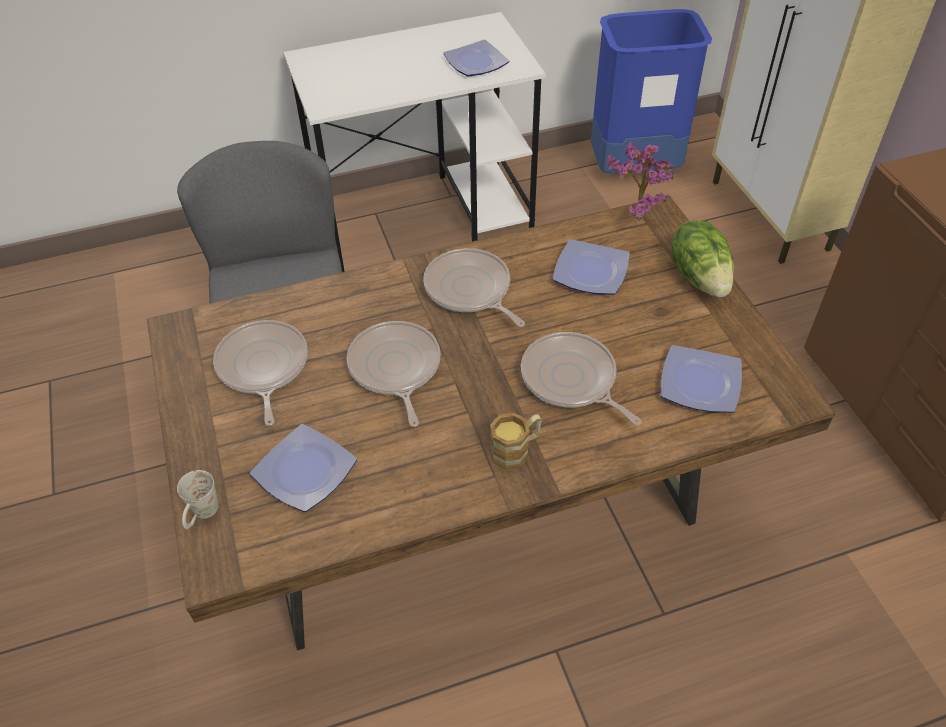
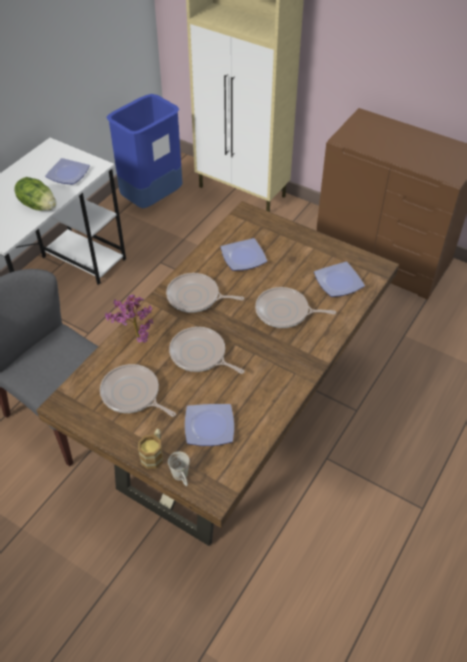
camera: 40 degrees left, 0 degrees up
mug [490,413,542,470] -> mug moved to [138,429,163,469]
potted plant [607,141,673,220] -> potted plant moved to [105,295,153,343]
lettuce [671,220,734,297] -> lettuce moved to [14,177,56,211]

